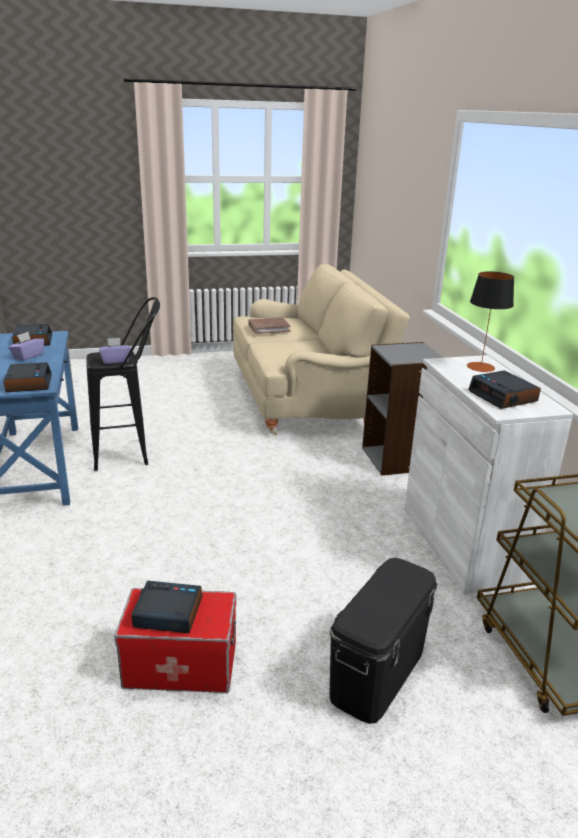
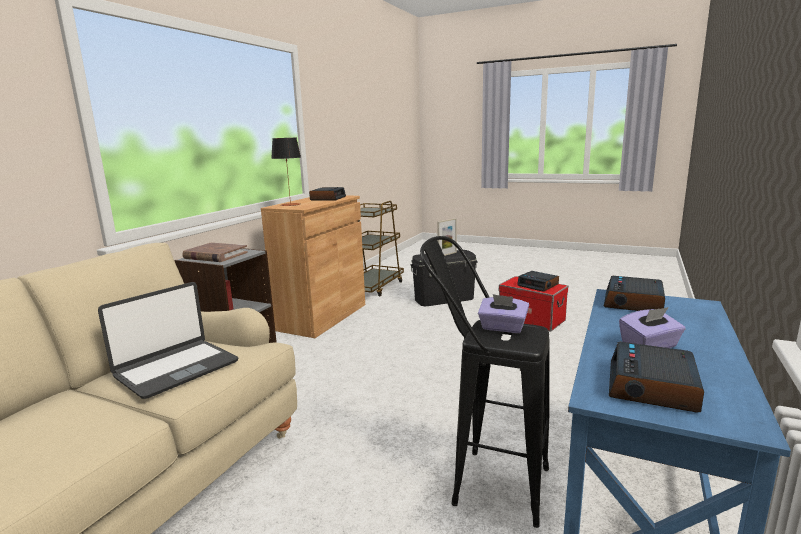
camera: 140 degrees left, 10 degrees down
brown book [248,317,291,334] -> brown book moved to [182,243,248,262]
white cabinet [404,355,573,594] -> brown cabinet [261,195,365,338]
none -> laptop [98,282,238,399]
none -> picture frame [437,218,457,256]

